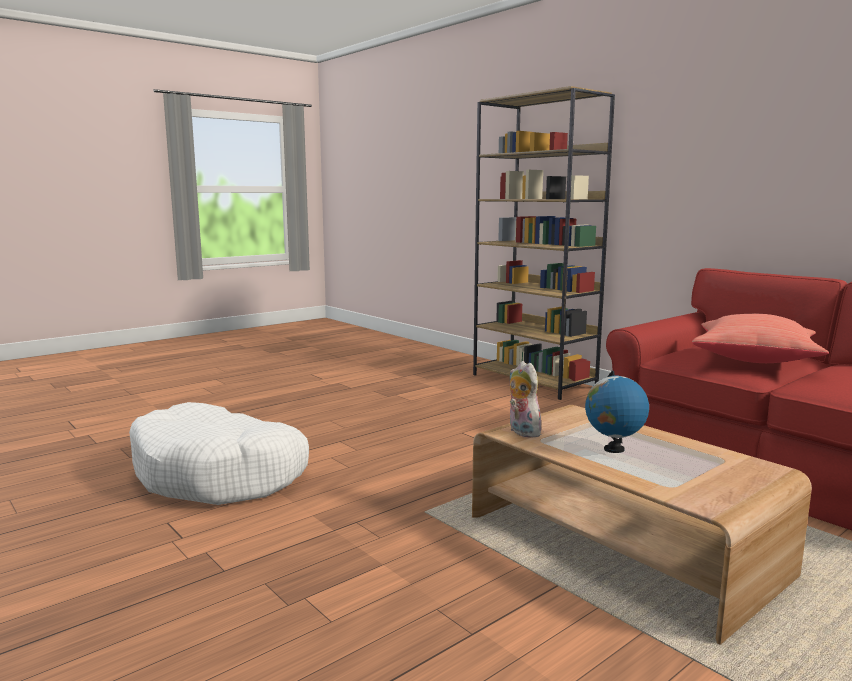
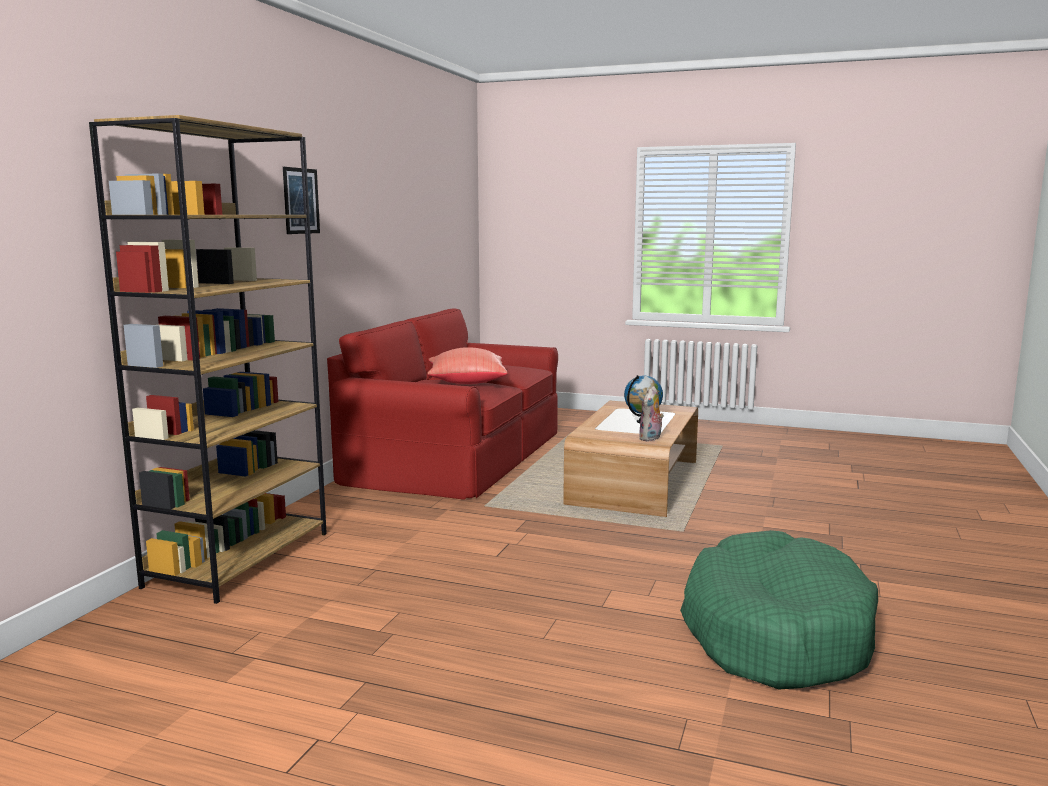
camera: 120 degrees left, 0 degrees up
white dog bed [129,402,309,505] -> green dog bed [680,530,878,689]
none -> picture [283,167,320,234]

